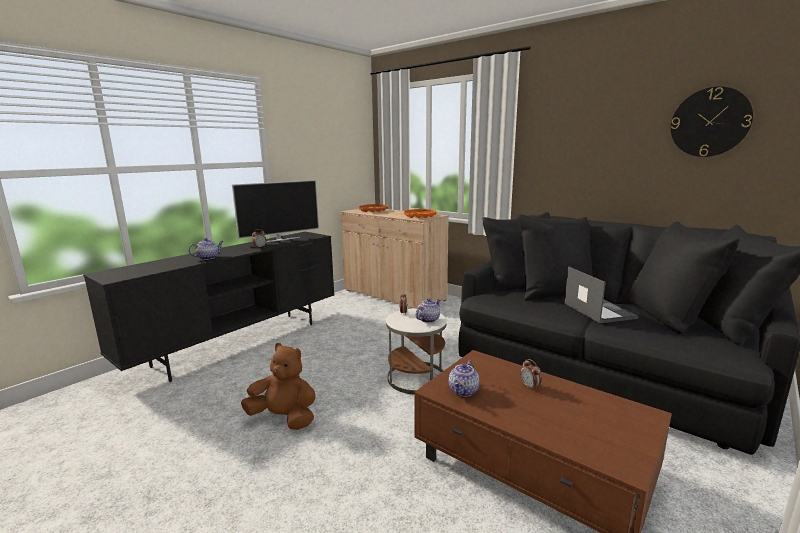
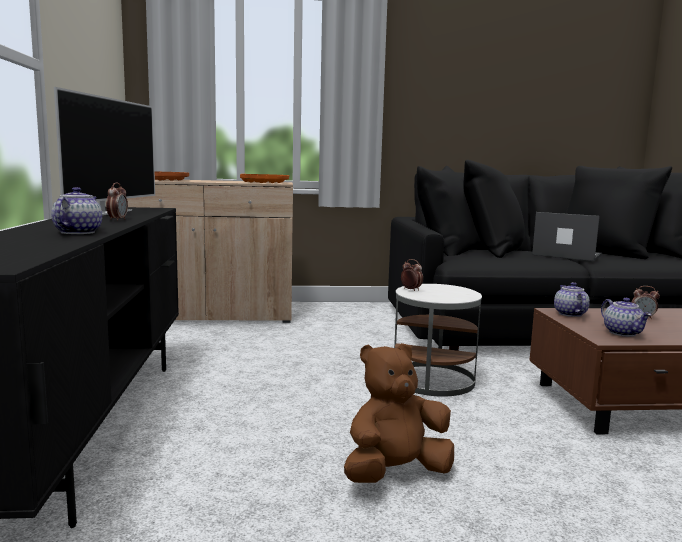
camera: 45 degrees left, 5 degrees down
teapot [416,298,441,323] -> teapot moved to [554,282,590,317]
wall clock [671,87,753,157] -> none

